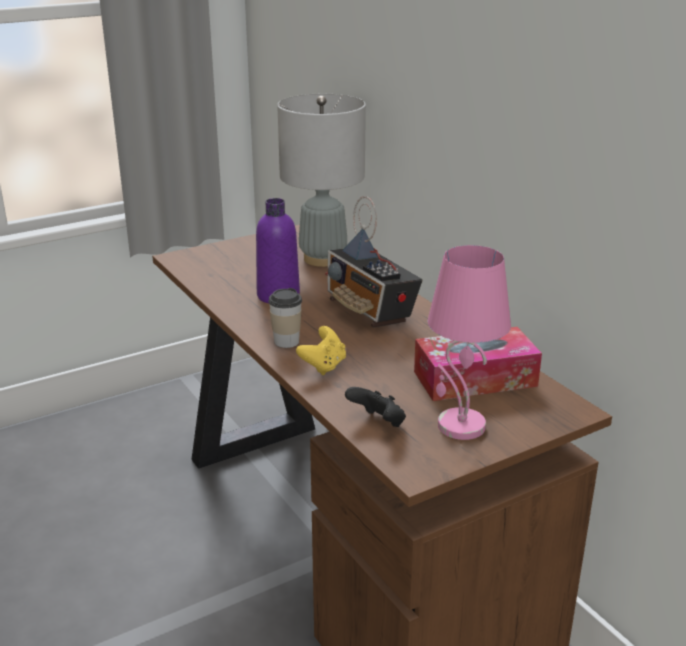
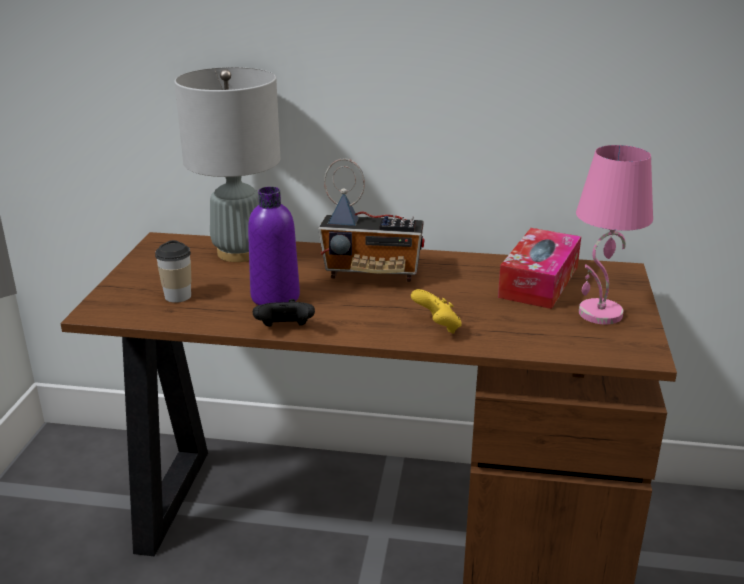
camera: 50 degrees left, 0 degrees up
cup [268,288,302,348] -> cup moved to [155,240,191,303]
black game controller [345,387,406,427] -> black game controller moved to [253,299,315,327]

